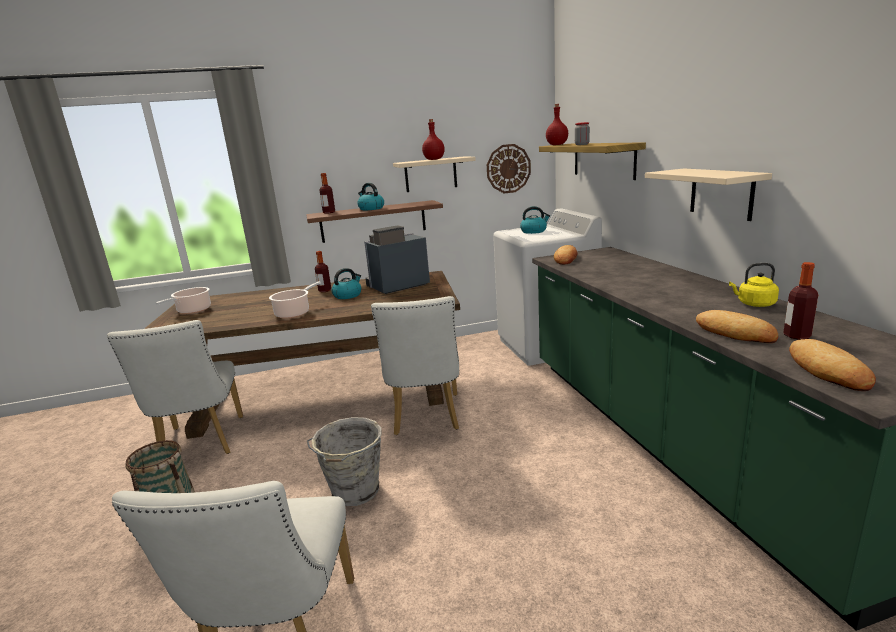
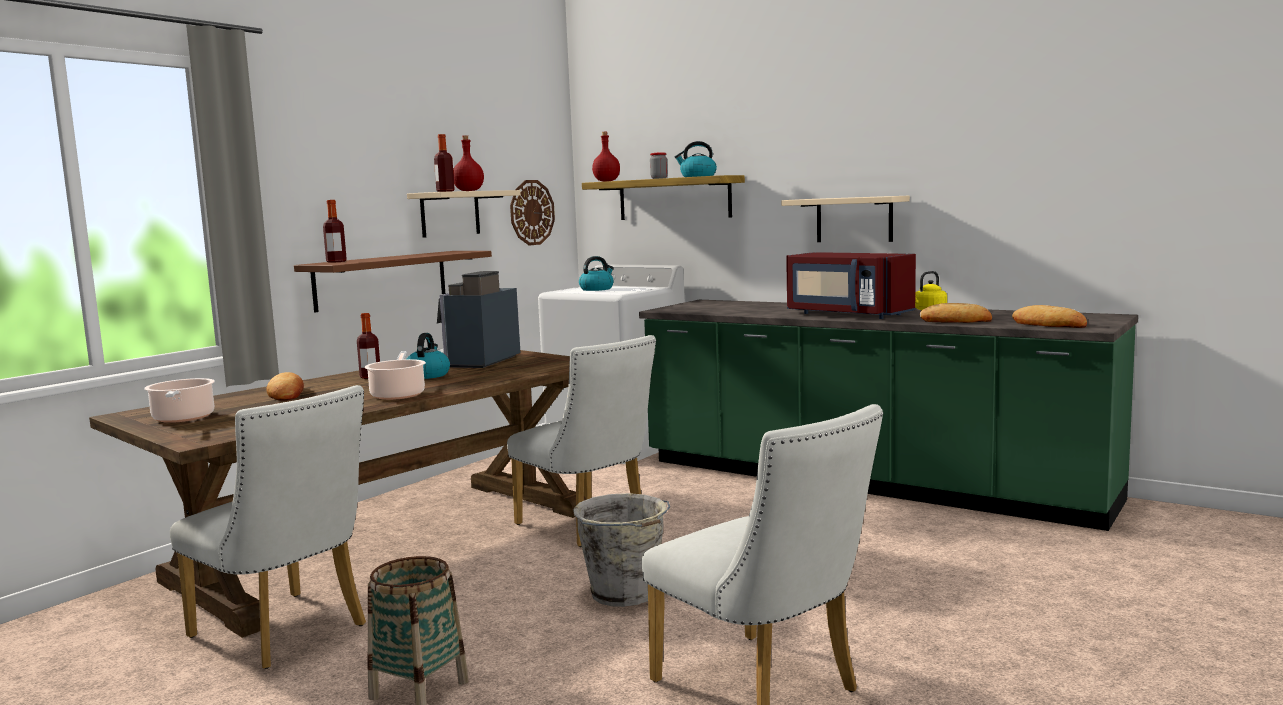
camera: 40 degrees left, 10 degrees down
kettle [358,183,384,210] -> kettle moved to [675,141,717,177]
bread [554,245,577,265] -> bread moved to [266,372,304,401]
bottle [783,262,818,340] -> bottle moved to [434,134,455,192]
none -> red microwave [786,252,916,319]

